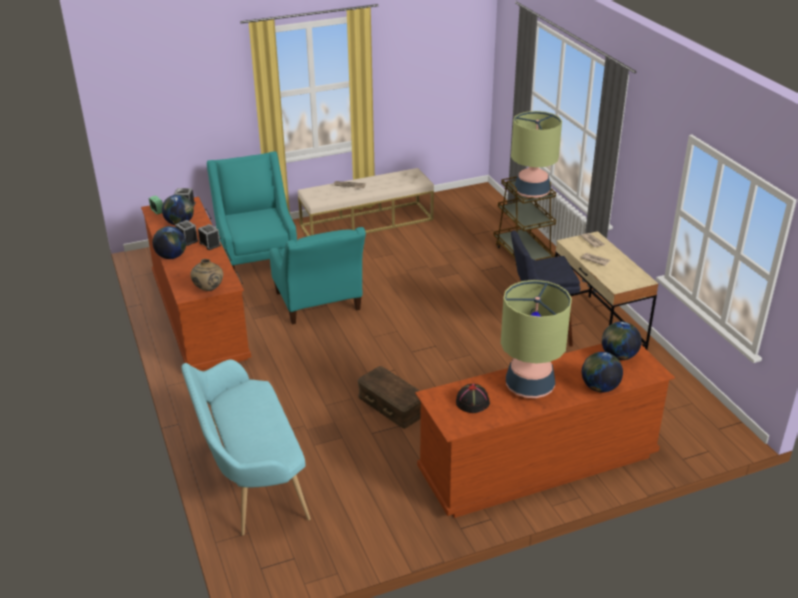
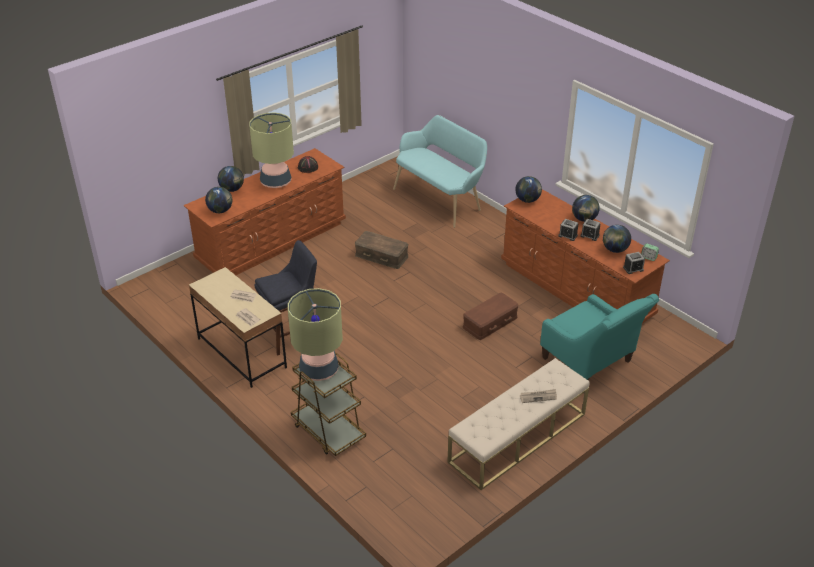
camera: 160 degrees right, 5 degrees up
beige vase [190,259,223,291] -> globe [515,176,542,203]
turquoise armchair [269,227,366,324] -> brown storage box [463,293,518,340]

